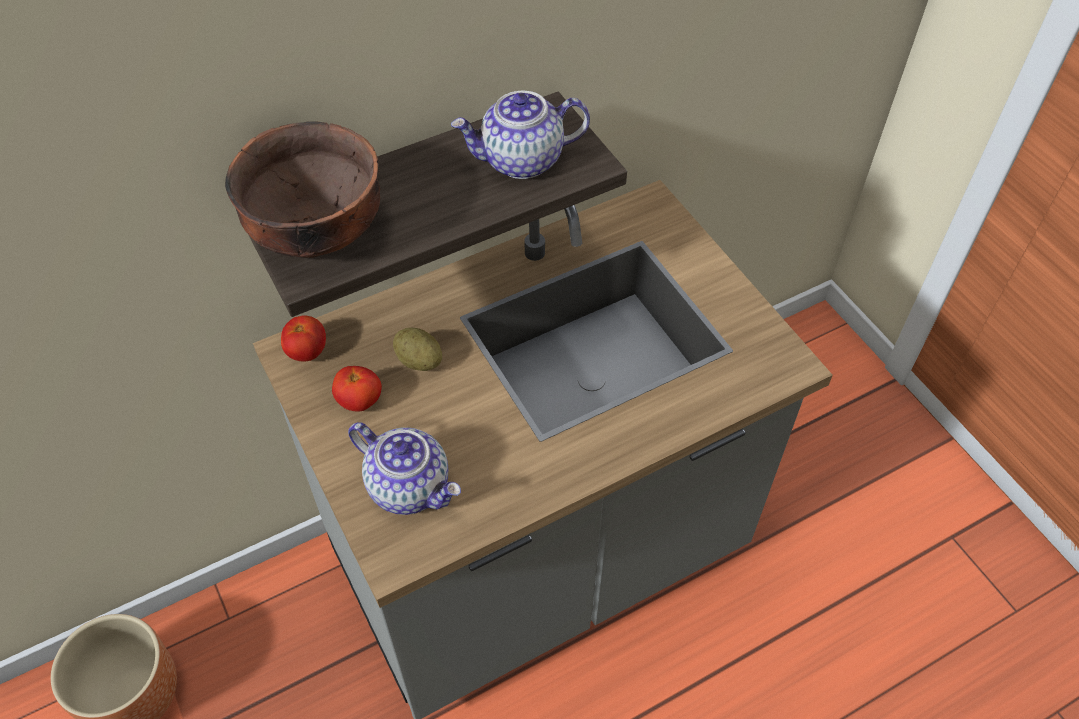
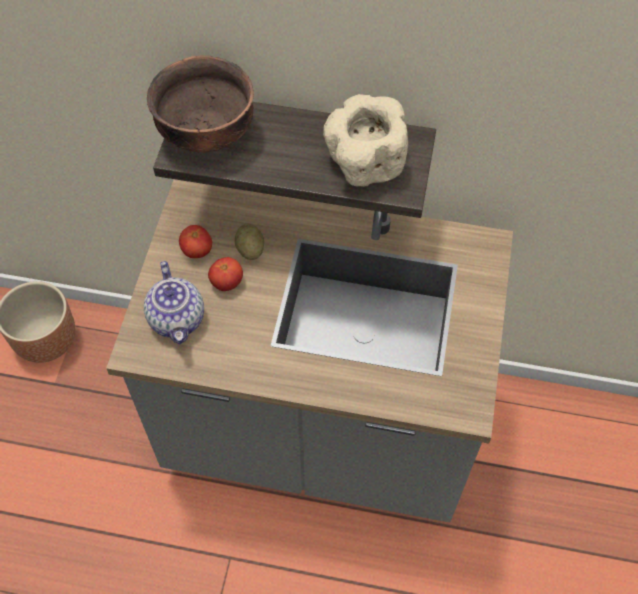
camera: 40 degrees right, 5 degrees up
tomato [281,315,326,361] -> tomato moved to [208,257,243,291]
teapot [451,91,590,179] -> beige bowl [323,94,408,187]

